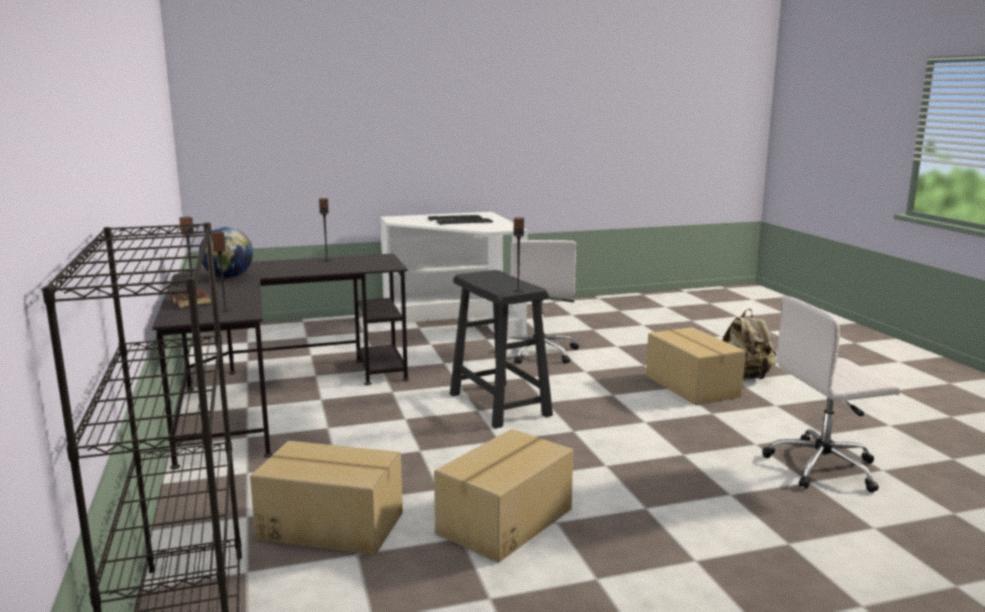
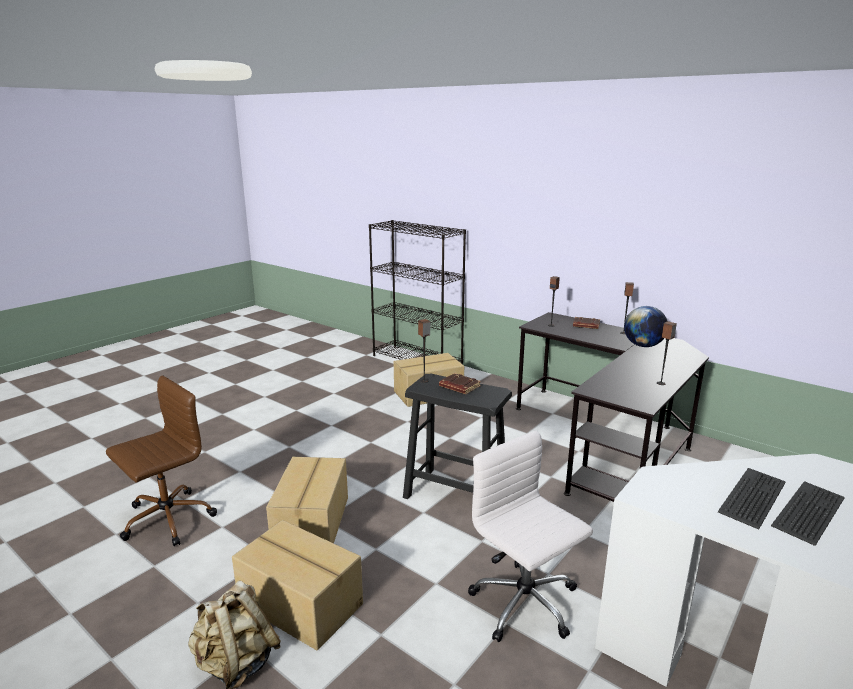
camera: 145 degrees right, 5 degrees up
cardboard box [434,429,573,563] -> cardboard box moved to [266,457,348,543]
white office chair [762,296,900,493] -> brown office chair [106,375,217,546]
none -> brown book [439,373,481,394]

